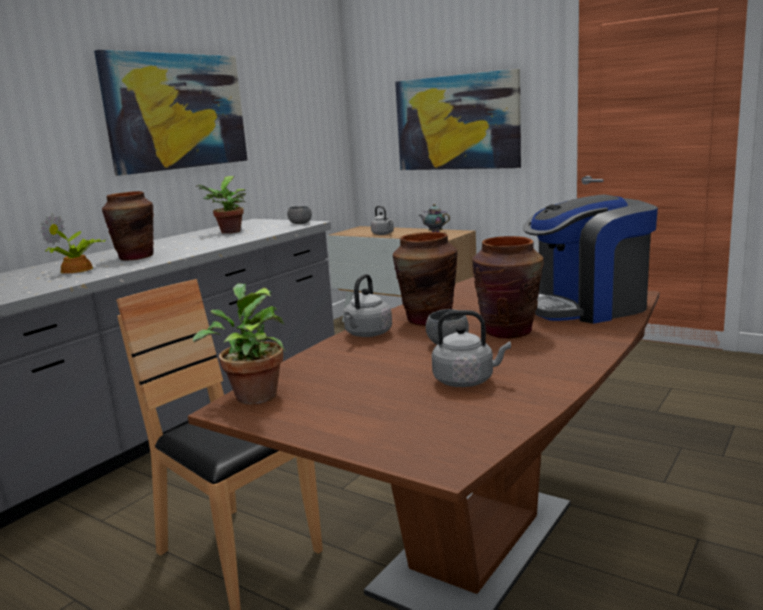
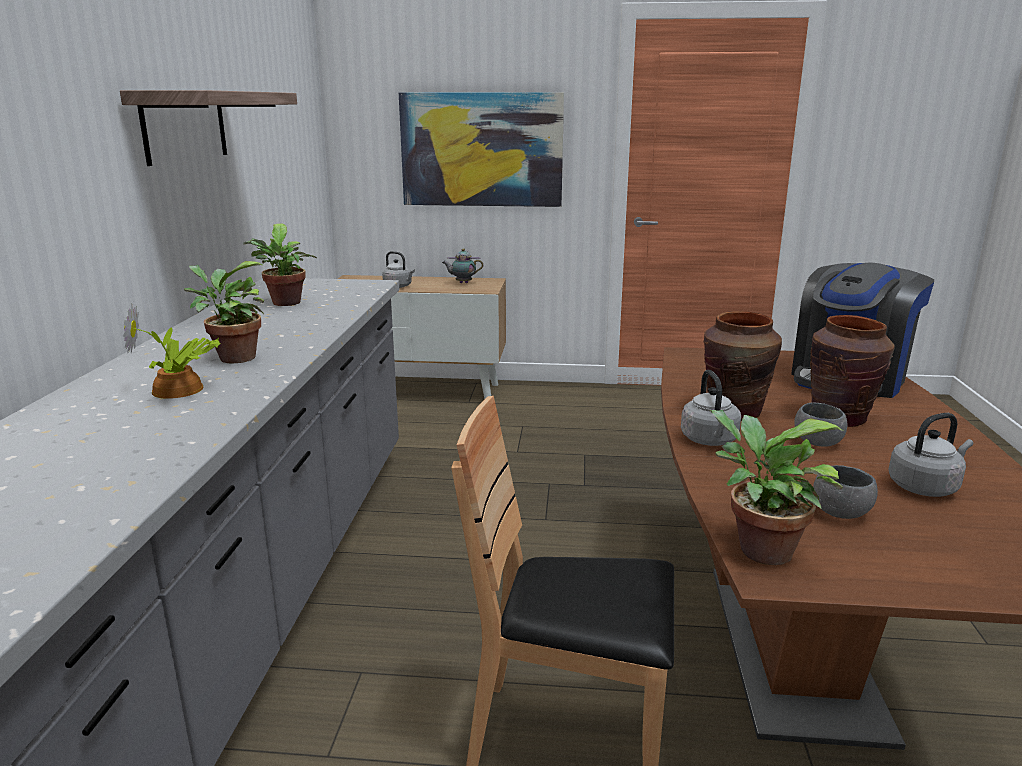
camera: 30 degrees left, 5 degrees up
picture [94,50,247,176] -> shelf [120,90,297,166]
brown vase [102,191,154,260] -> potted plant [184,261,264,363]
grey bowl [287,206,312,224] -> grey bowl moved to [813,465,878,519]

